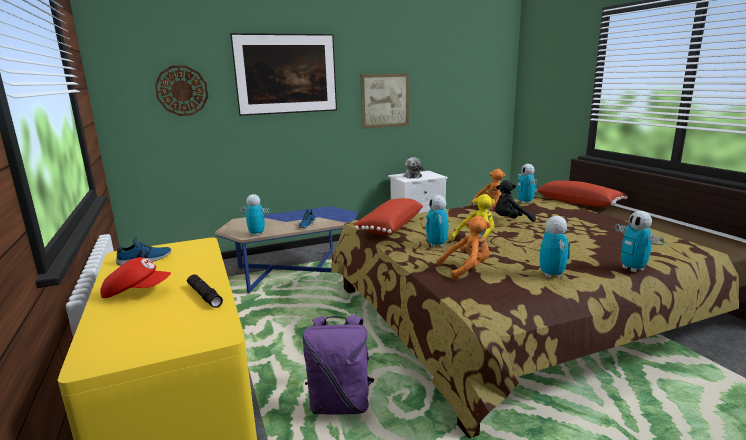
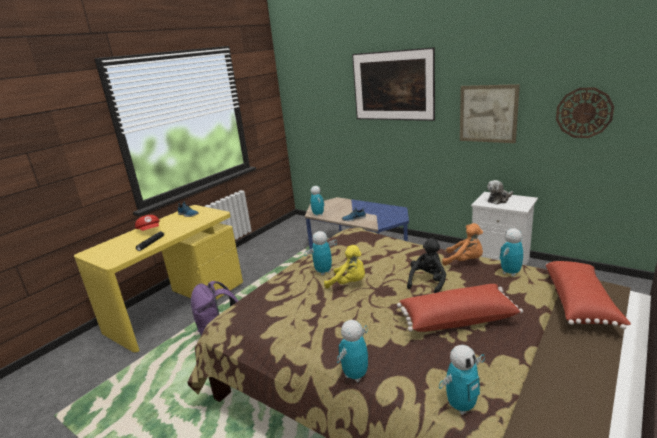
camera: 60 degrees right, 5 degrees up
wall clock [155,65,208,116] -> wall clock moved to [556,87,614,138]
red pillow [354,198,423,235] -> red pillow moved to [397,284,523,332]
orange plush toy [436,216,491,280] -> none
black plush toy [495,180,536,222] -> black plush toy turned 75 degrees clockwise [407,238,446,293]
toy robot [540,216,570,278] -> toy robot moved to [439,345,485,415]

